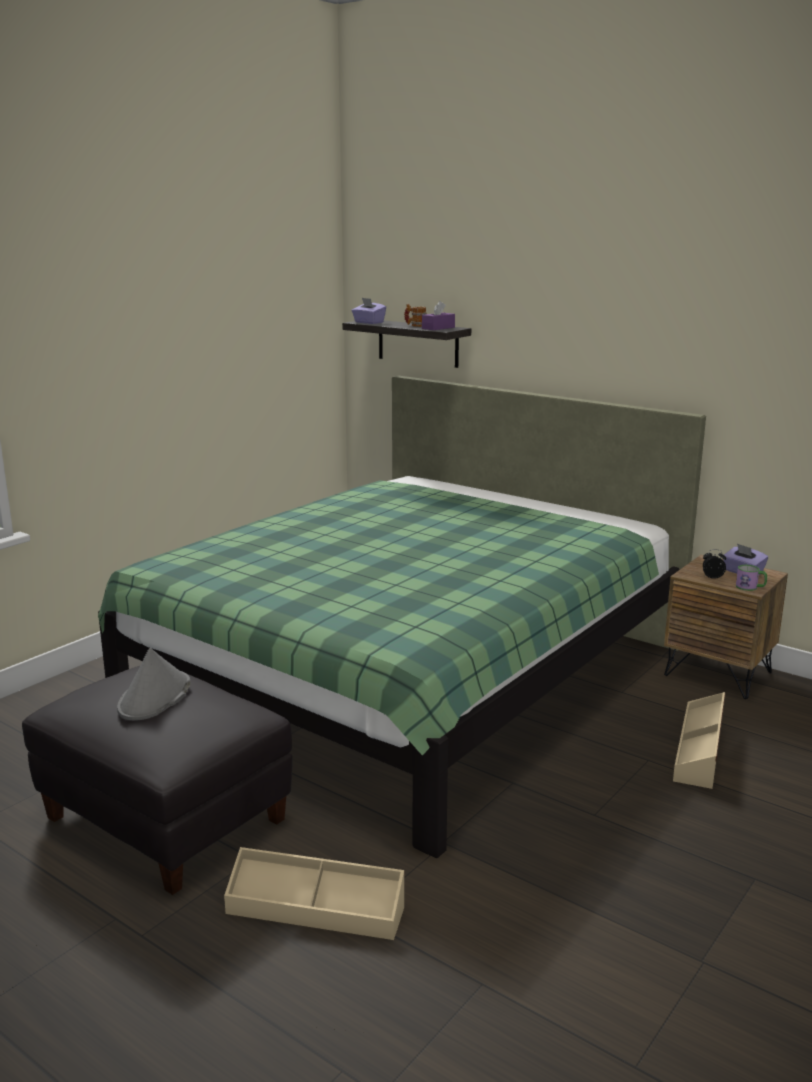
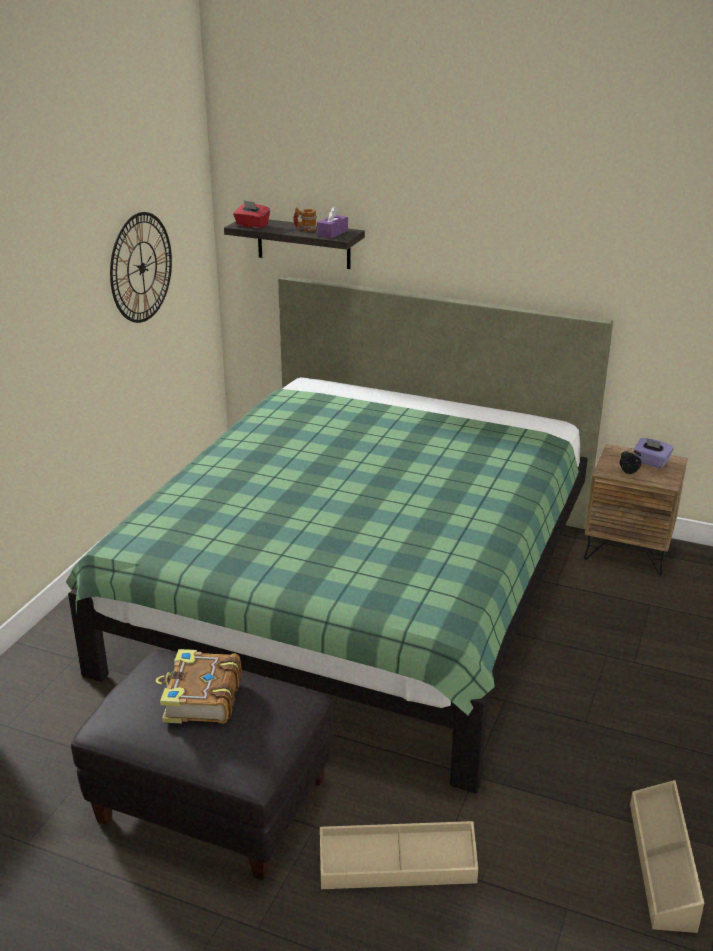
camera: 15 degrees left, 10 degrees up
grey hat [117,648,190,720] -> book [156,649,242,724]
purple tissue box [352,298,386,324] -> red tissue box [233,200,270,229]
beige storage box [673,692,725,789] -> beige storage box moved to [630,780,705,933]
mug [736,565,767,591] -> none
none -> wall clock [110,212,172,323]

